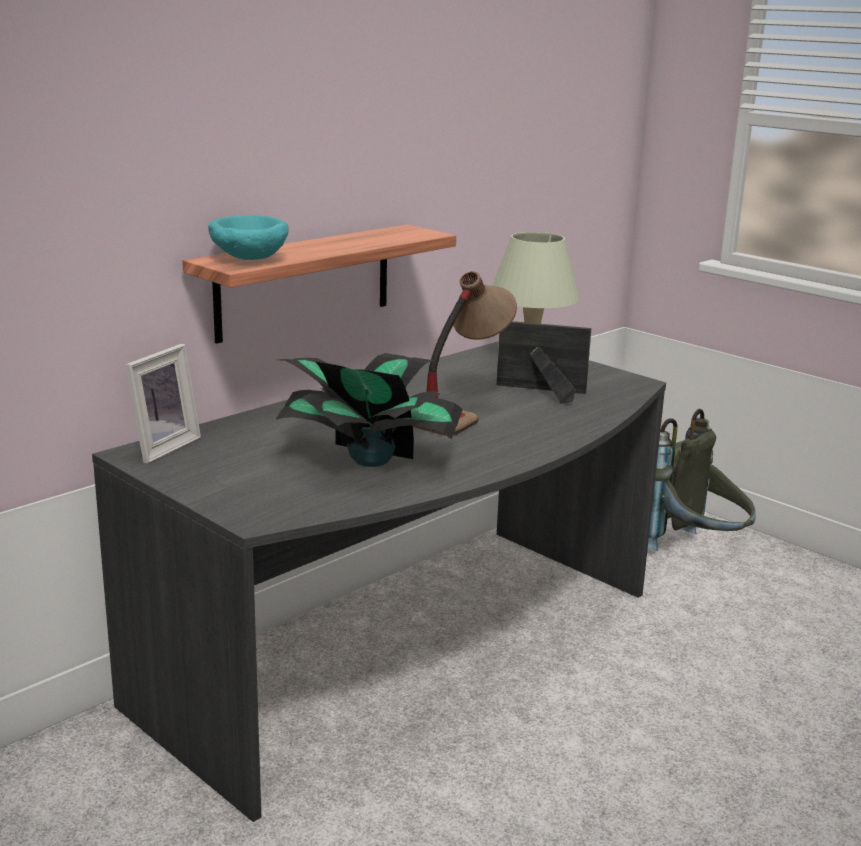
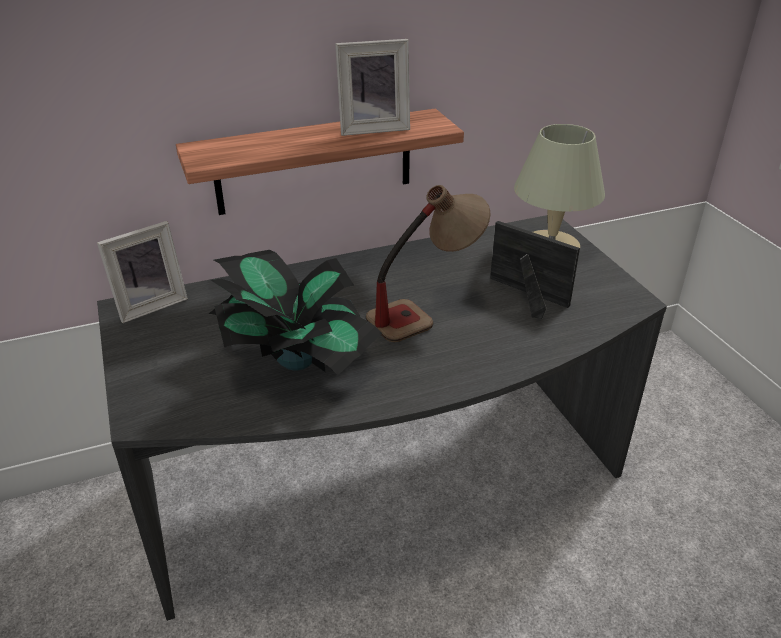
camera: 25 degrees right, 15 degrees up
turquoise bowl [208,215,289,260] -> none
grey backpack [648,409,756,551] -> none
none -> picture frame [335,39,410,136]

